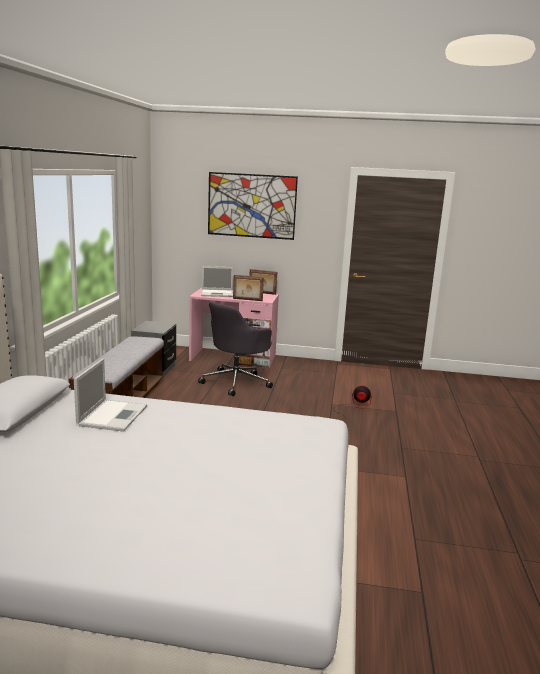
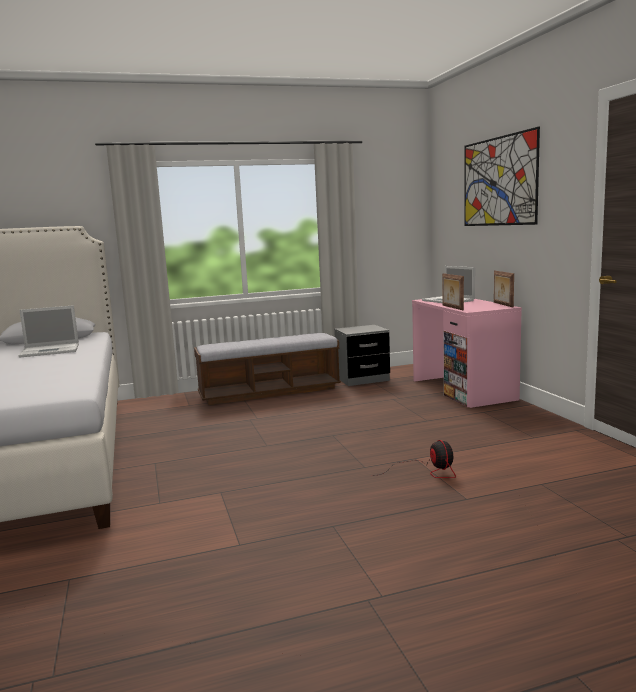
camera: 65 degrees right, 5 degrees down
grey office chair [198,302,273,396] -> none

